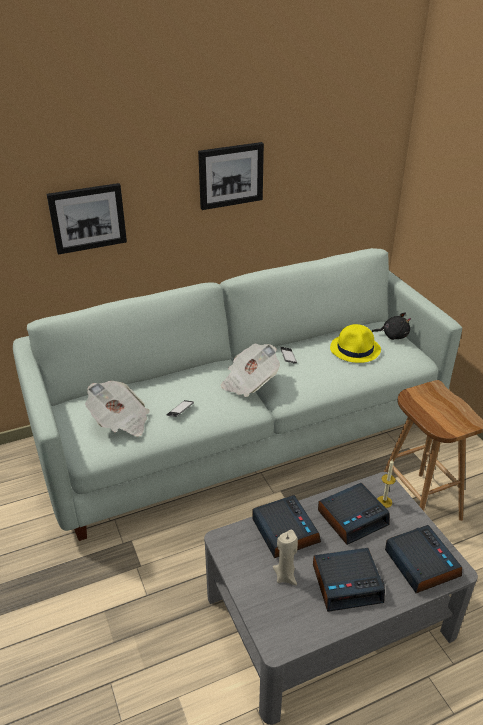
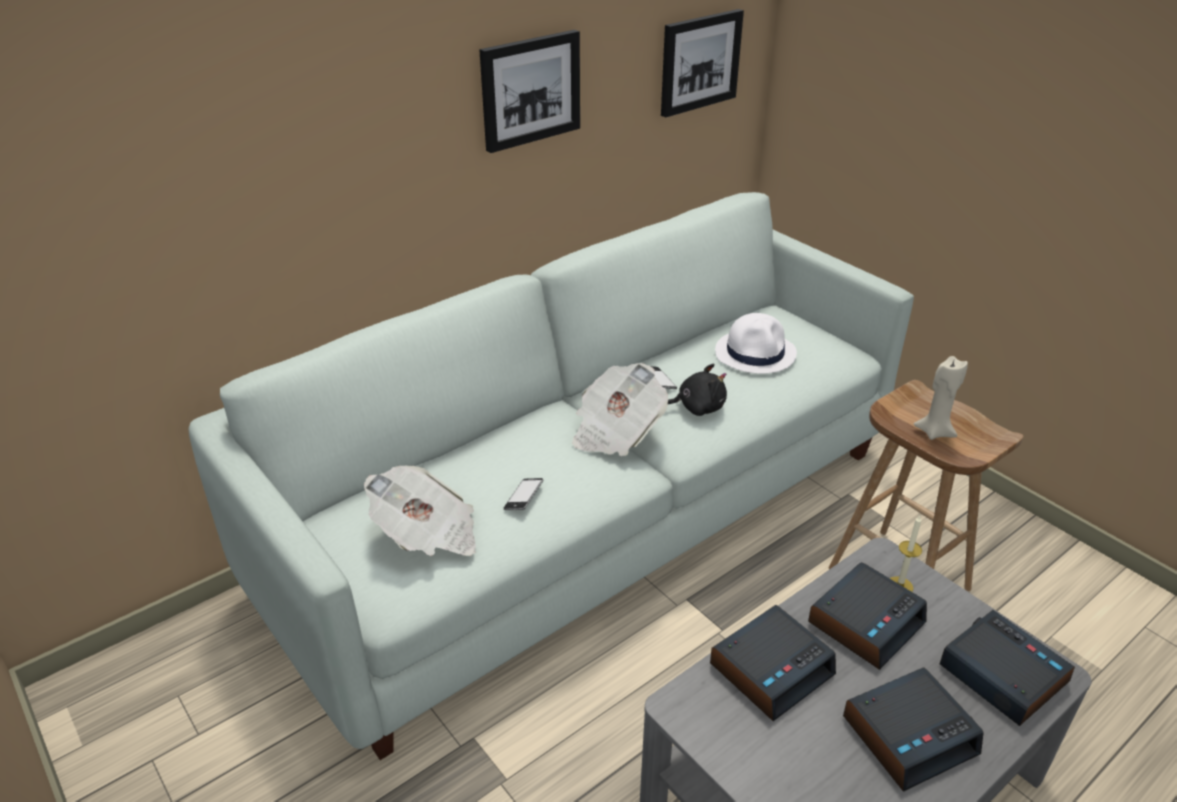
camera: 15 degrees left, 0 degrees up
picture [47,183,127,255] -> picture moved to [661,9,744,118]
alarm clock [252,495,321,558] -> alarm clock turned 90 degrees clockwise [710,605,836,721]
beige candle [273,530,298,585] -> beige candle moved to [913,356,968,440]
yellow hat [330,324,381,363] -> white hat [715,313,797,374]
black plush toy [372,313,411,340] -> black plush toy moved to [668,364,727,416]

